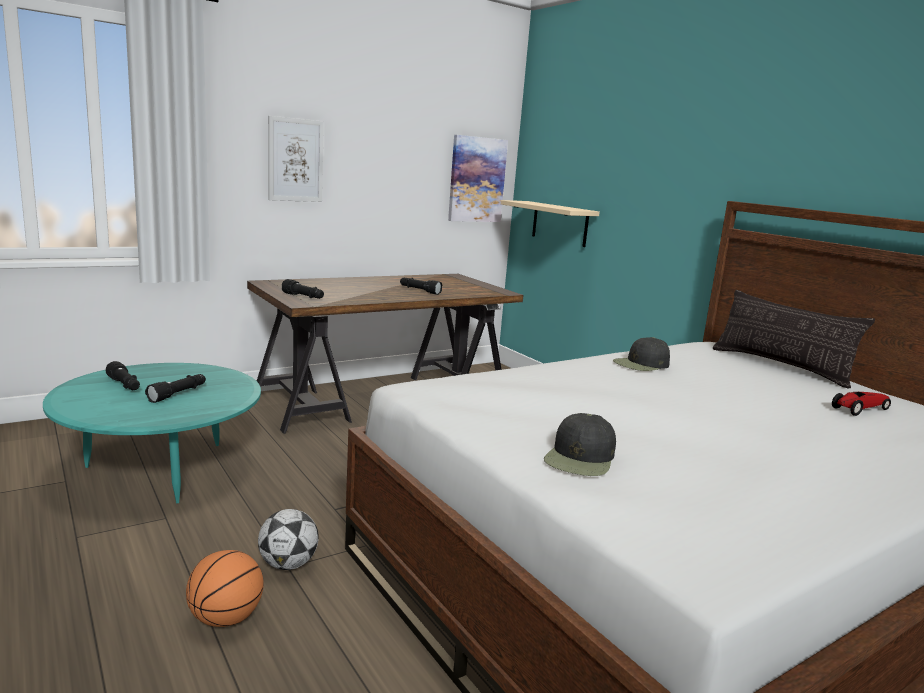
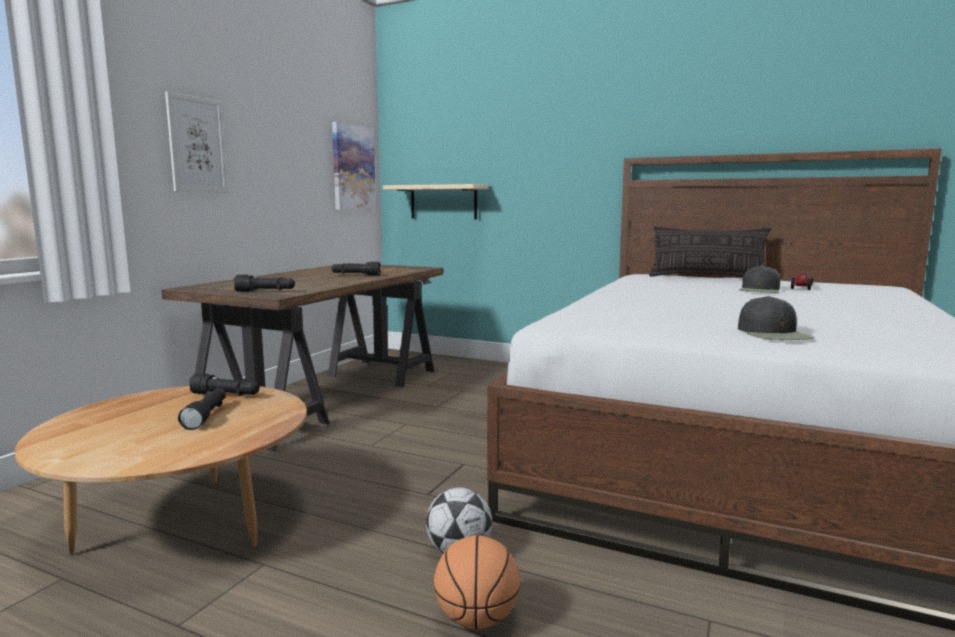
camera: 30 degrees left, 5 degrees down
turquoise coffee table [43,363,261,503] -> brown coffee table [15,386,307,555]
black flashlight [106,361,140,390] -> black flashlight moved to [189,373,260,396]
black cap [613,337,670,371] -> black cap moved to [739,266,780,293]

